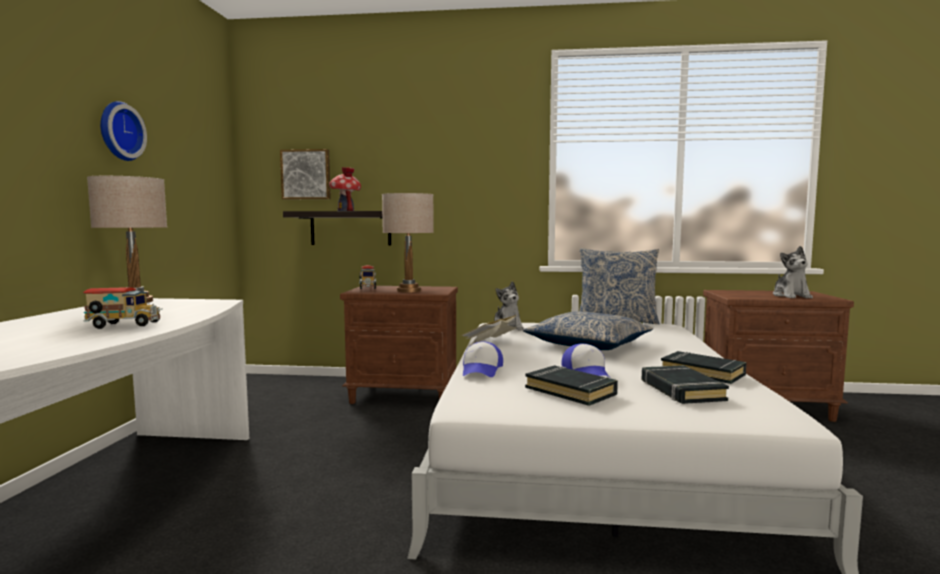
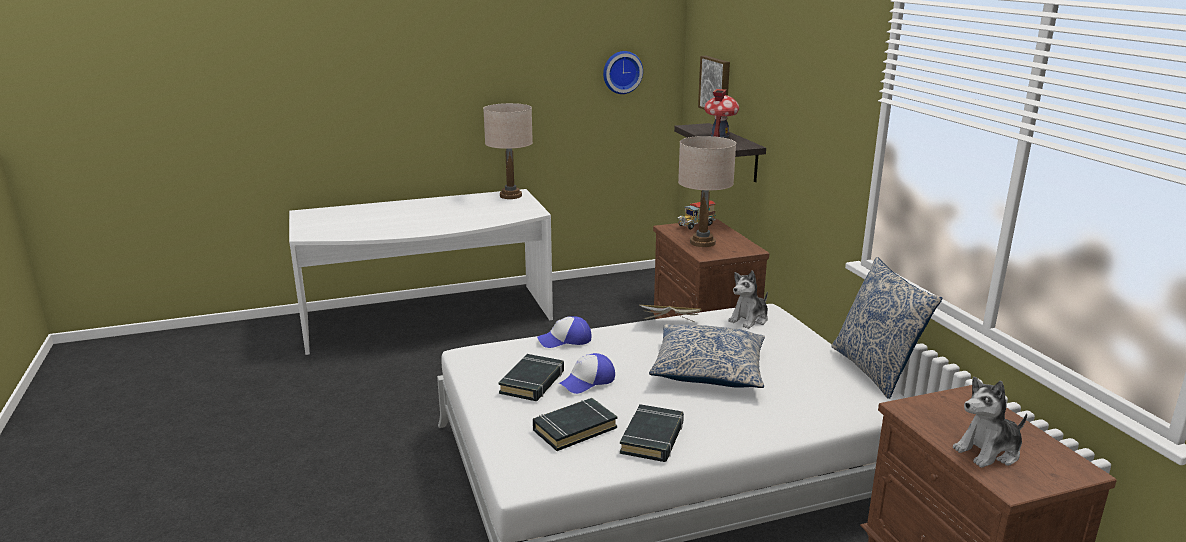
camera: 65 degrees right, 15 degrees up
toy truck [83,287,162,329] -> none
wall clock [100,101,147,161] -> wall clock moved to [603,51,643,94]

